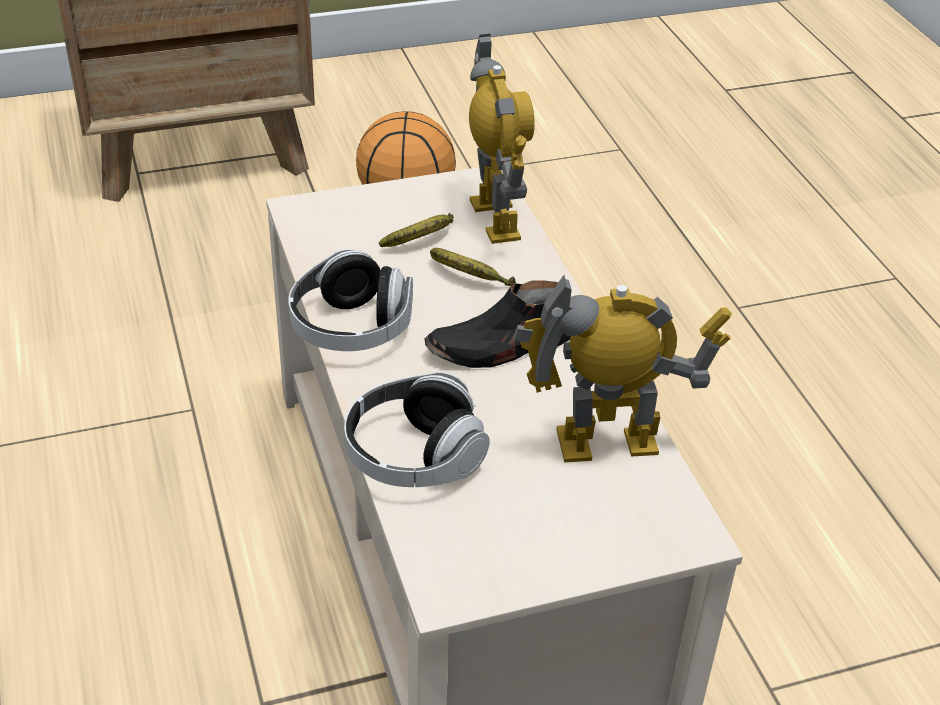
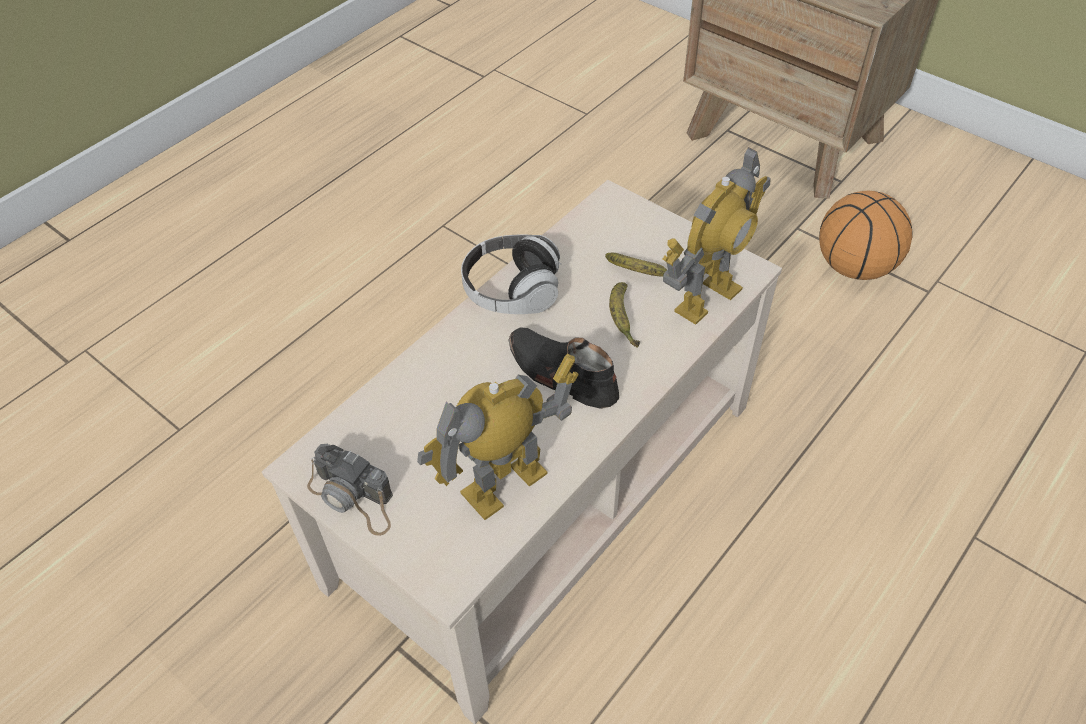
camera: 60 degrees right, 10 degrees up
headphones [344,372,490,487] -> none
toy robot [513,275,732,463] -> toy robot turned 90 degrees counterclockwise [417,354,579,520]
none -> camera [307,444,393,536]

